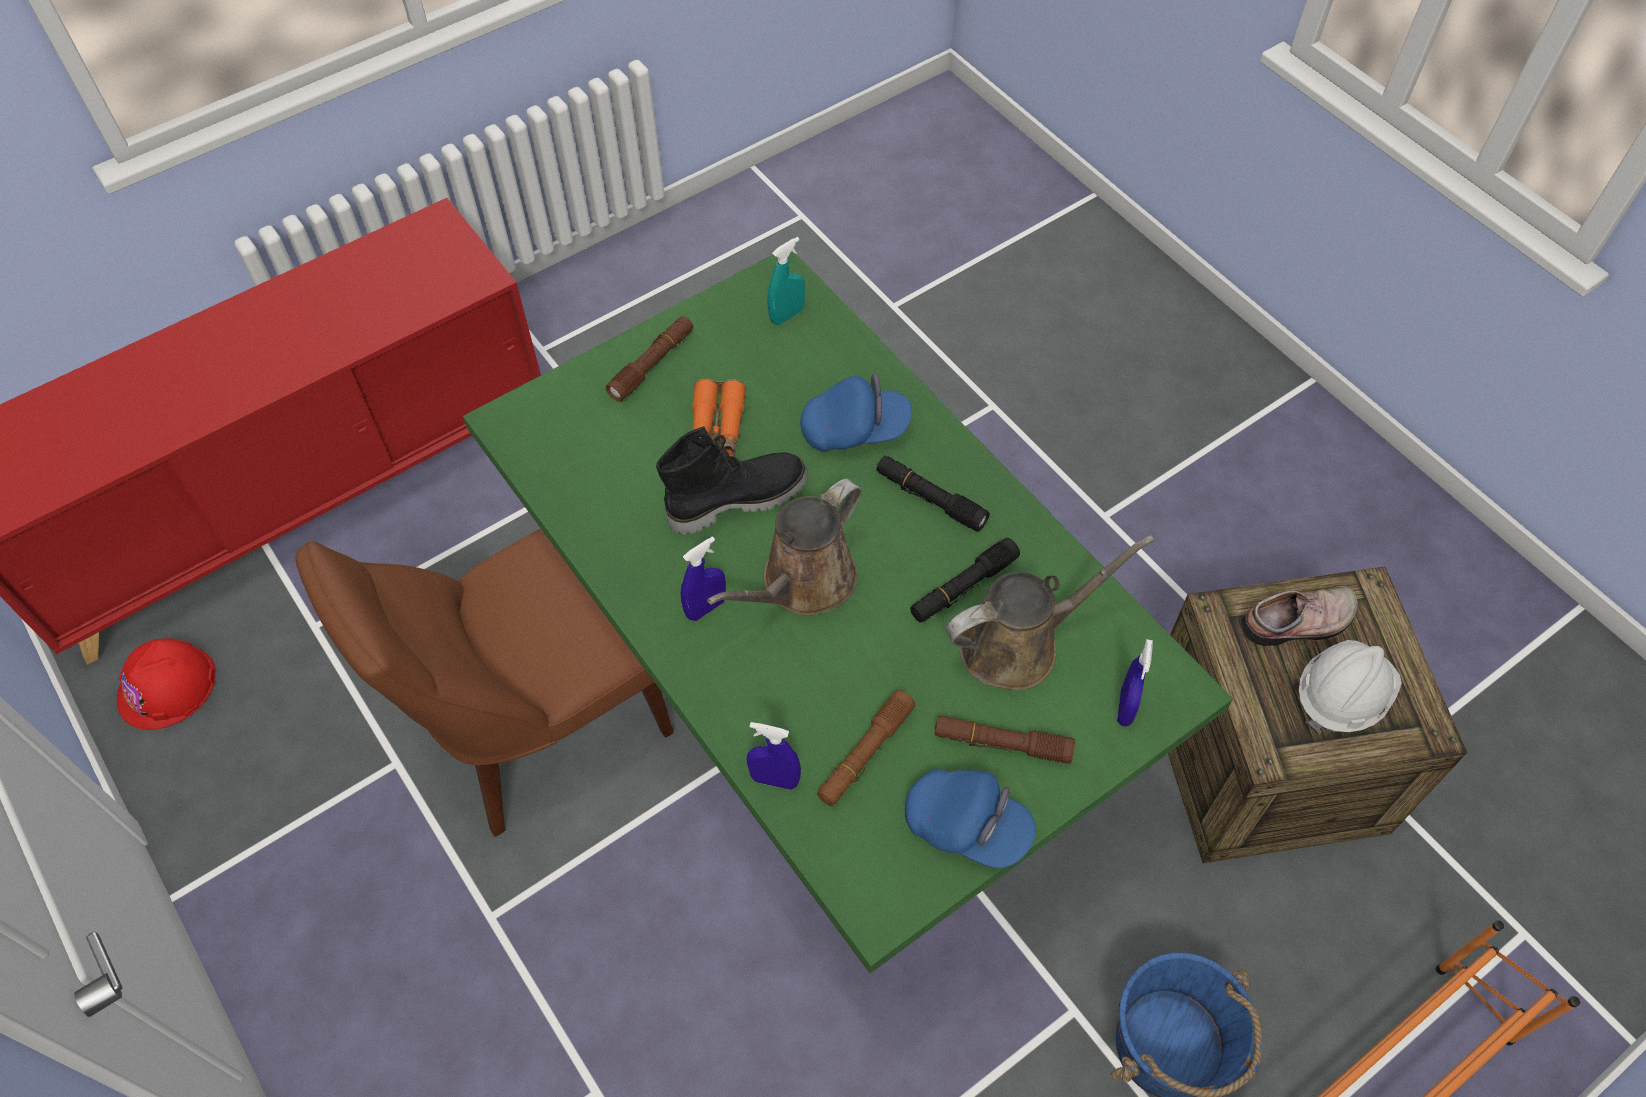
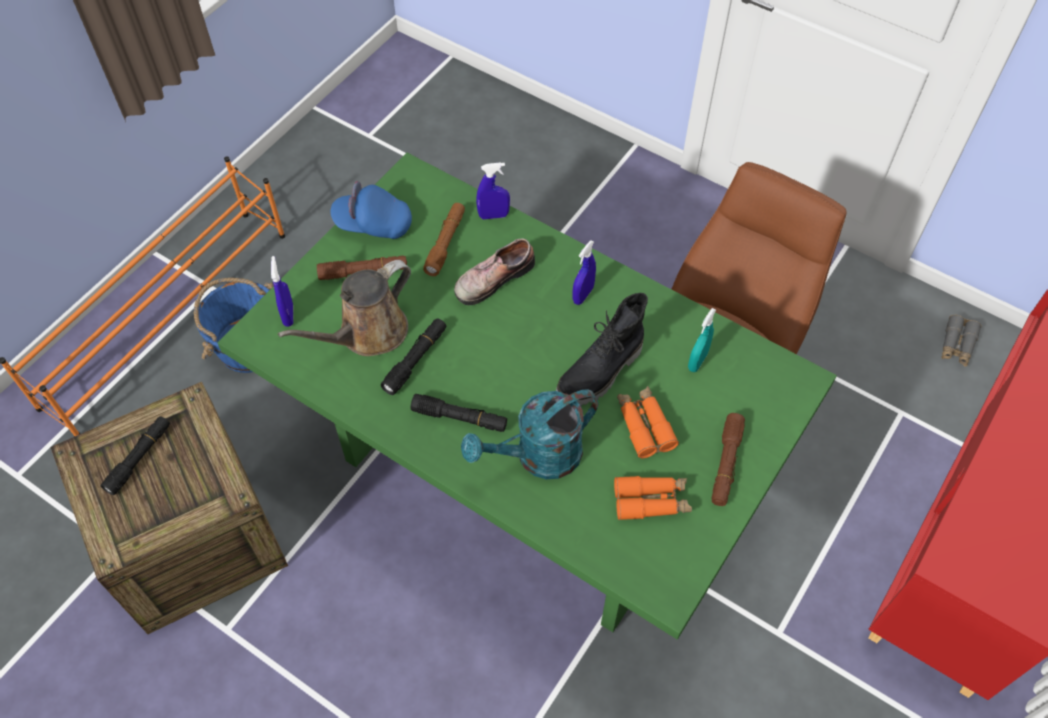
camera: 160 degrees right, 0 degrees up
red hard hat [117,638,216,730] -> grey binoculars [942,315,981,367]
brown watering can [707,479,862,616] -> none
turquoise spray bottle [767,237,805,325] -> turquoise spray bottle moved to [688,308,716,372]
blue cap [800,373,912,451] -> turquoise watering can [461,390,598,479]
shoe [1241,586,1358,646] -> shoe moved to [454,239,535,305]
white hard hat [1299,640,1402,735] -> black flashlight [101,416,170,495]
none -> orange binoculars [614,476,692,520]

